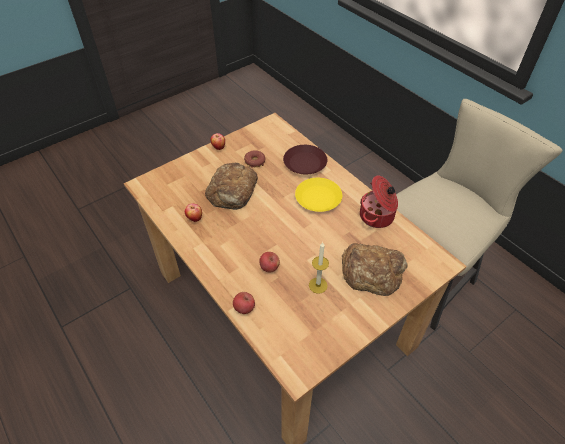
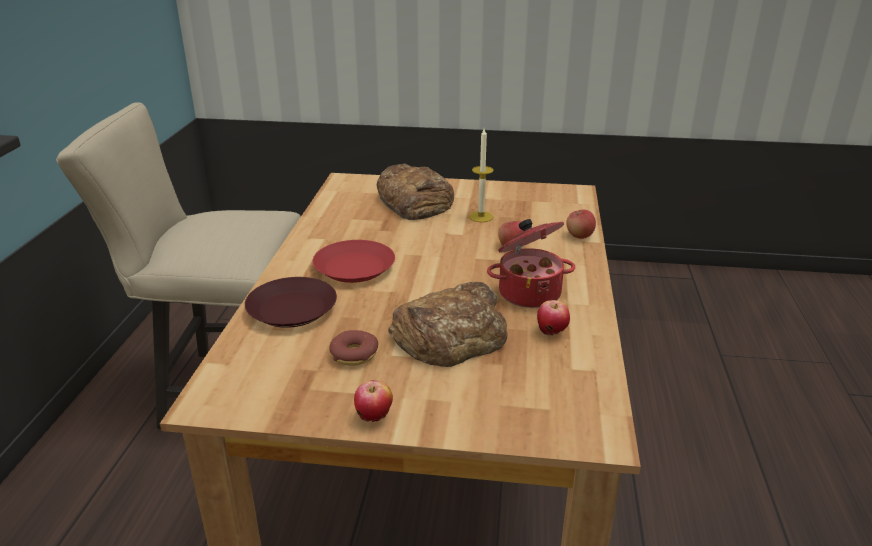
camera: 135 degrees left, 20 degrees down
yellow plate [295,178,342,212] -> red plate [313,240,395,283]
cooking pot [360,175,398,228] -> cooking pot moved to [487,219,575,308]

